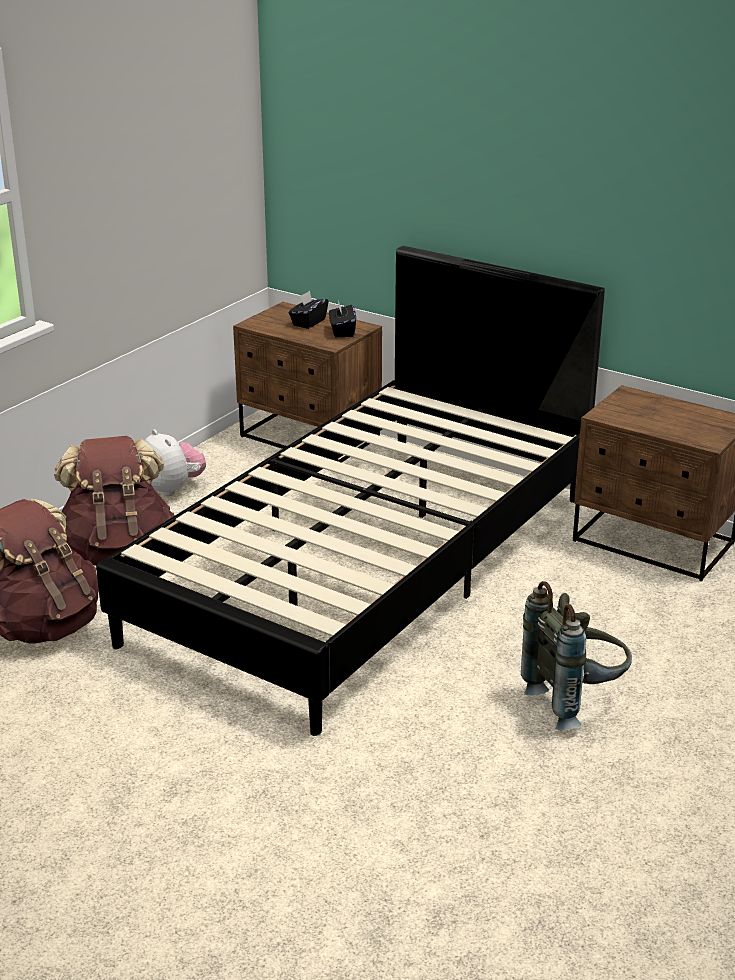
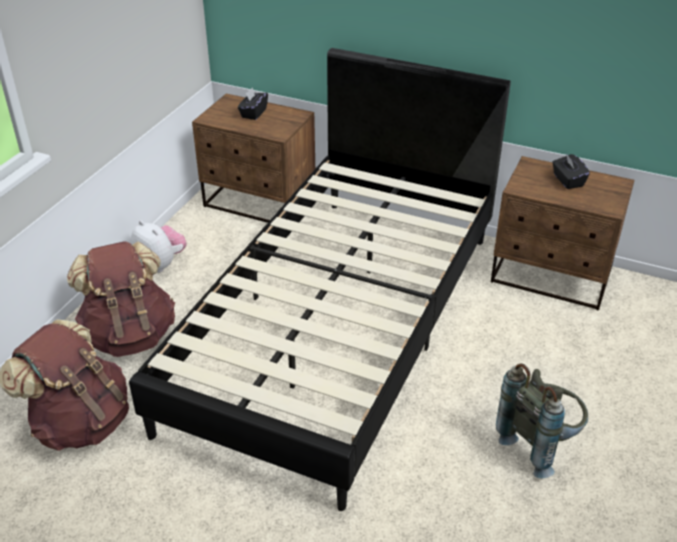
camera: 10 degrees left, 10 degrees up
black tissue box [329,301,356,337] -> black tissue box moved to [552,154,590,189]

